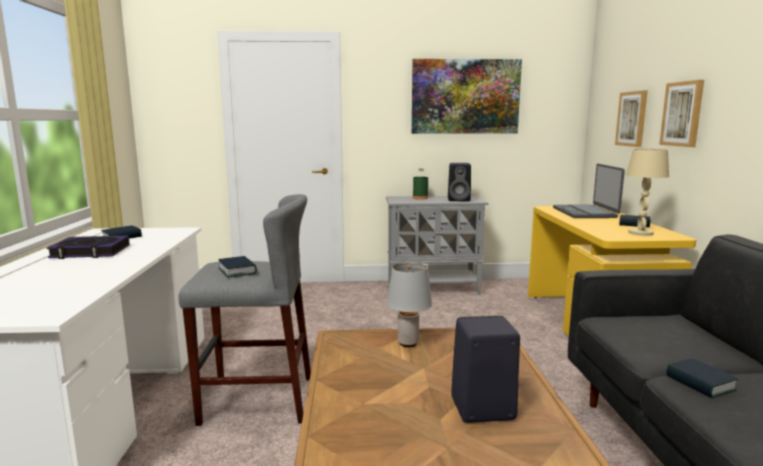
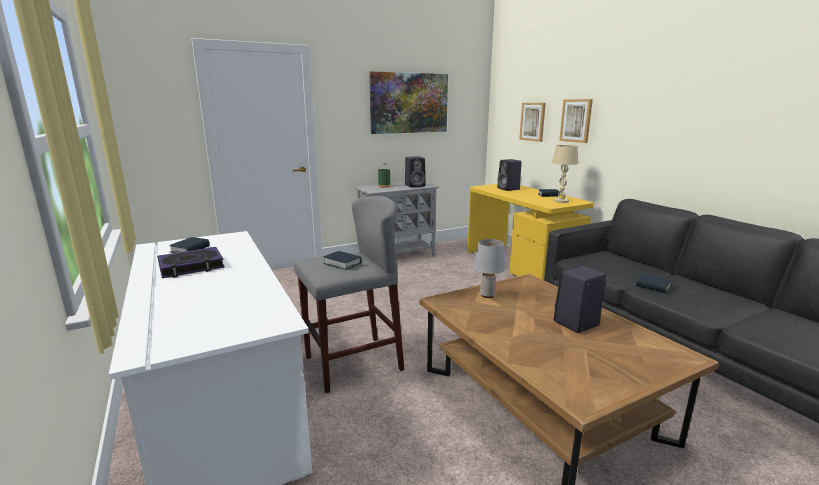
camera: 25 degrees left, 5 degrees up
laptop [553,164,625,218] -> black speaker [497,159,522,191]

